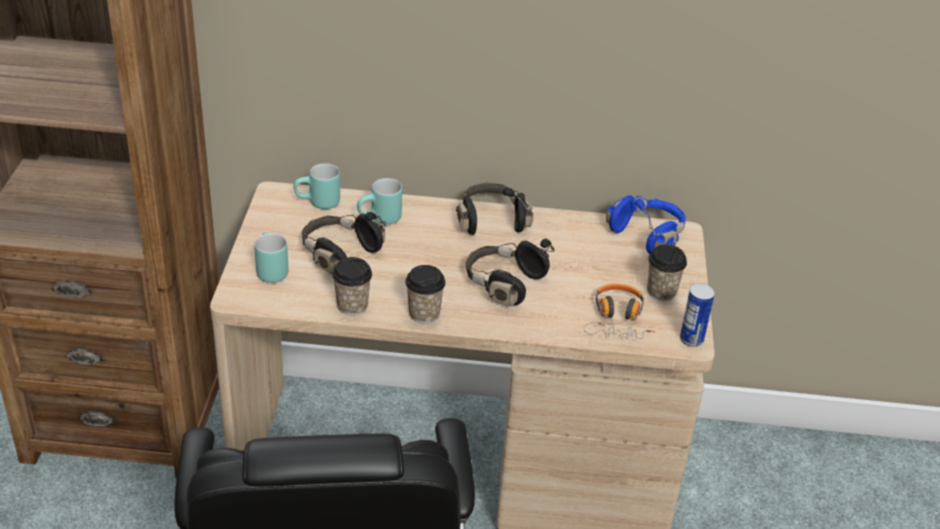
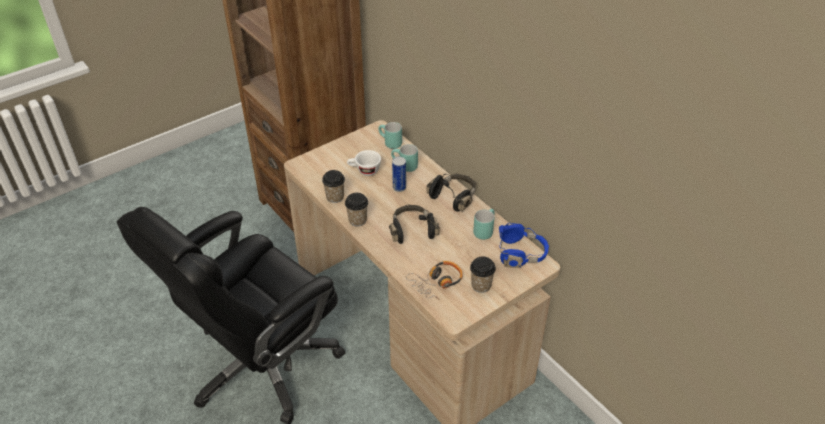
camera: 50 degrees right, 5 degrees up
turquoise mug [254,232,289,283] -> turquoise mug moved to [473,209,495,240]
black headphones [302,212,388,274] -> white cup [347,150,381,176]
can [680,283,715,347] -> can moved to [392,157,406,192]

